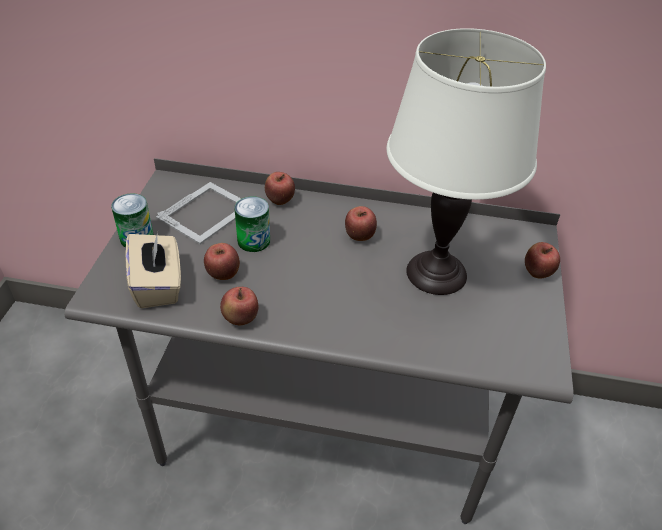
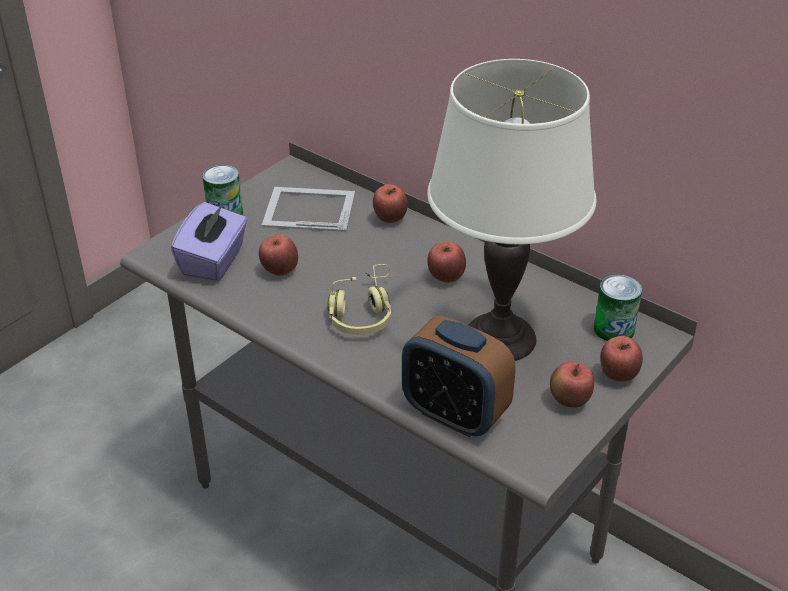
camera: 30 degrees right, 5 degrees down
beige tissue box [126,232,181,308] -> purple tissue box [171,202,247,282]
picture frame [156,182,241,244] -> picture frame turned 150 degrees counterclockwise [262,187,355,232]
apple [220,287,258,325] -> apple moved to [550,362,594,408]
can [234,197,270,252] -> can moved to [594,275,642,341]
none -> beige headphones [328,264,391,335]
none -> alarm clock [402,316,516,437]

